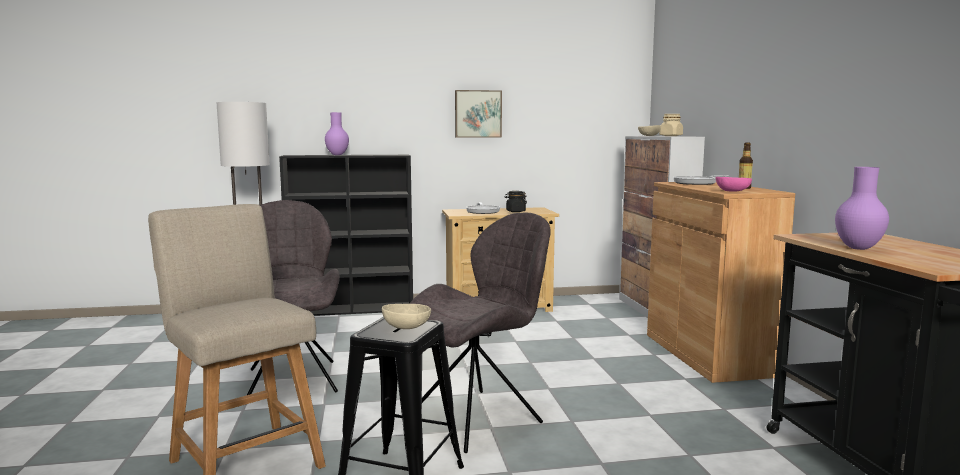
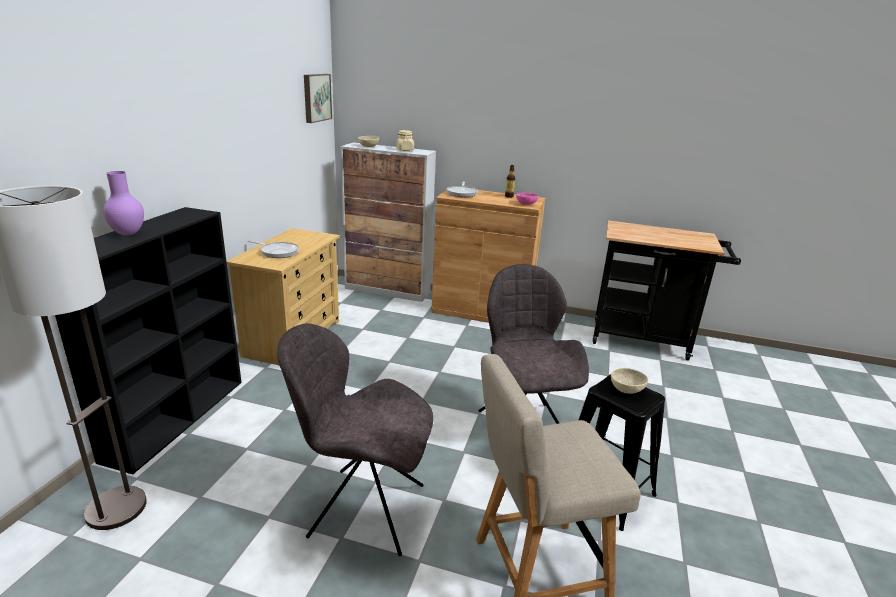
camera: 65 degrees left, 15 degrees up
picture [455,90,502,138] -> picture moved to [304,74,332,123]
black jar [505,191,527,212] -> none
purple vase [835,167,889,250] -> none

